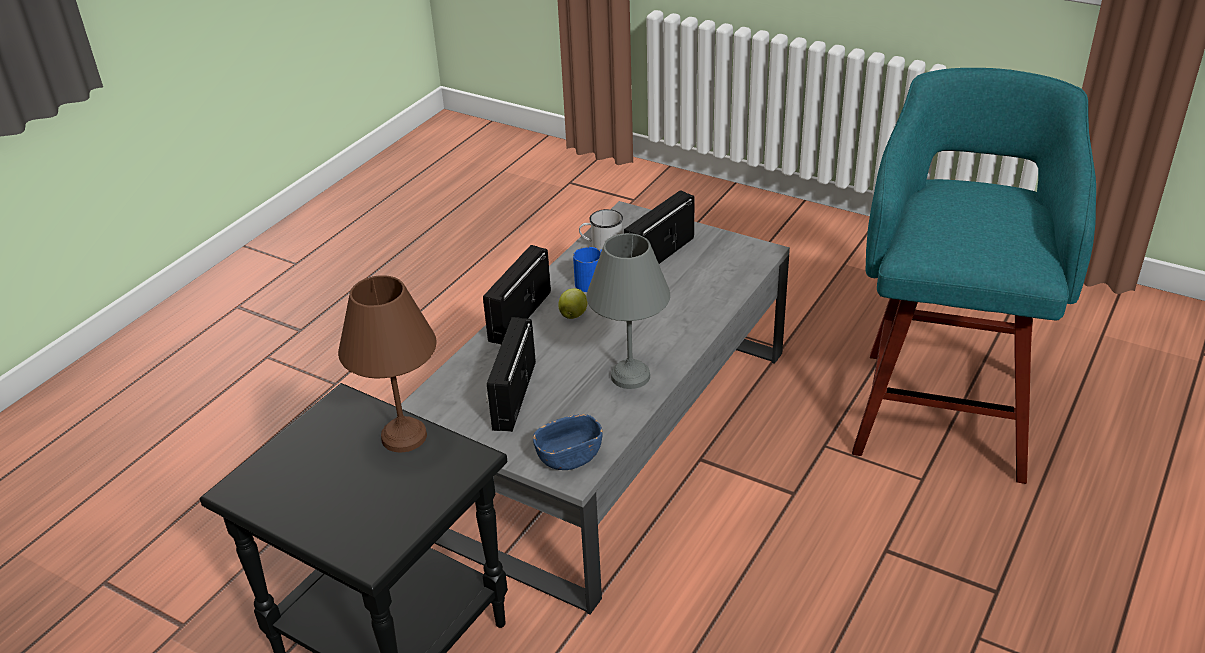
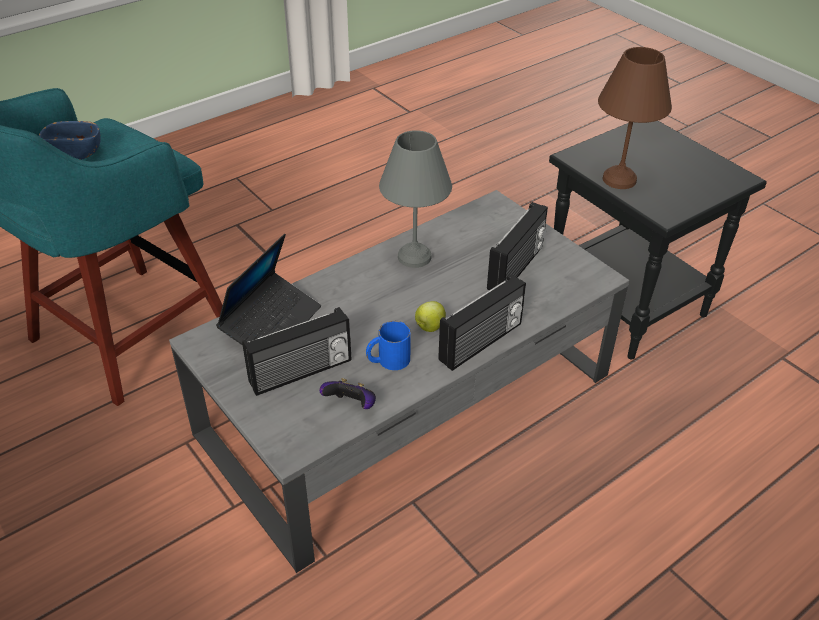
camera: 160 degrees left, 5 degrees up
blue bowl [533,414,603,470] -> blue bowl moved to [39,121,101,160]
white mug [579,209,623,250] -> game controller [319,378,376,409]
none -> laptop [216,234,321,346]

